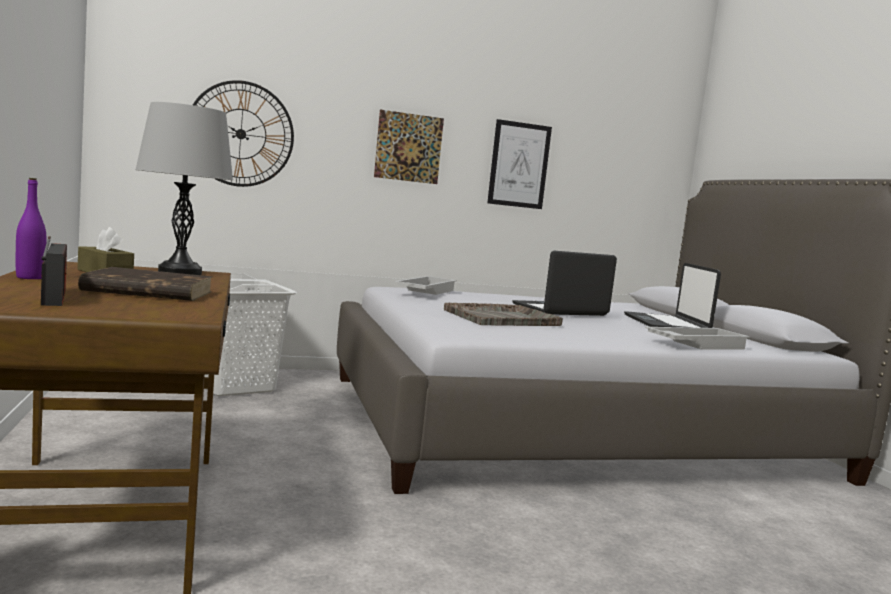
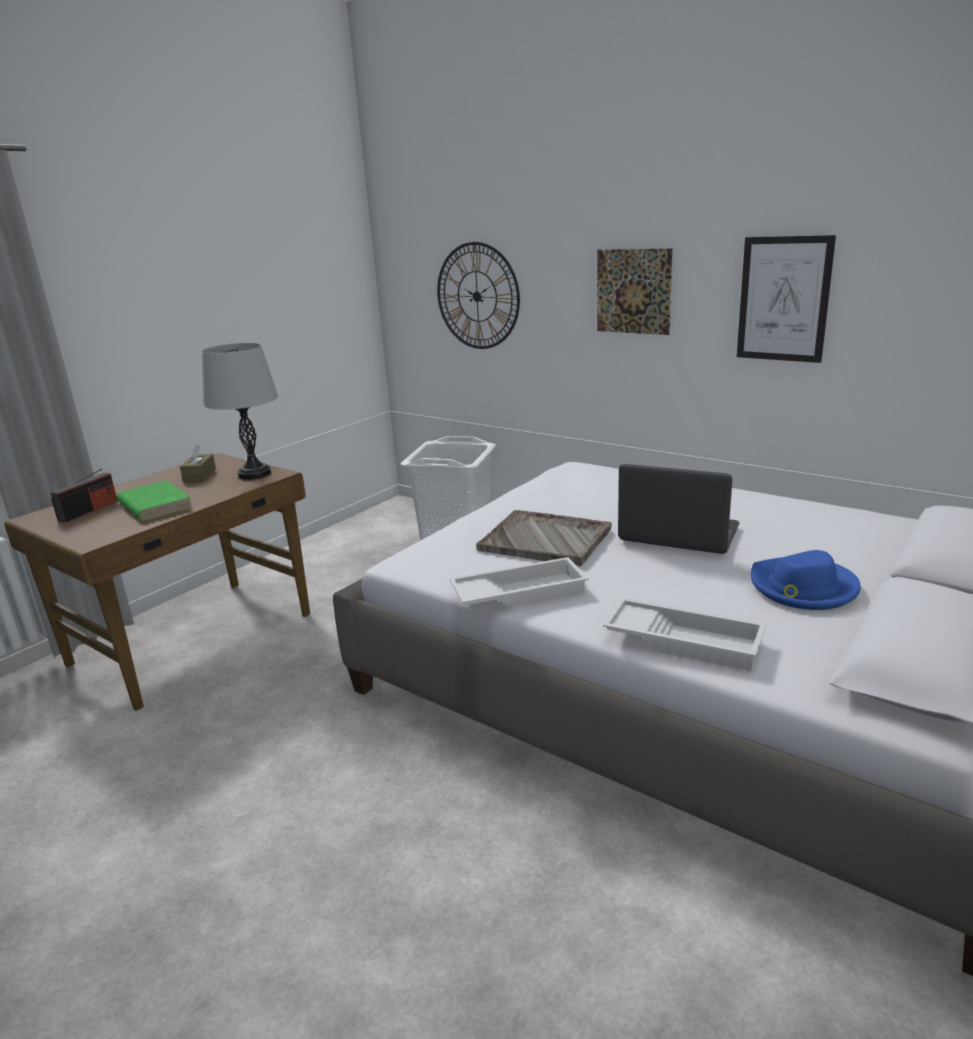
camera: 55 degrees right, 15 degrees up
purple bottle [16,178,46,279] -> none
brown book [78,267,213,301] -> green book [117,480,193,521]
white tray [395,276,457,295] -> white tray moved to [450,557,588,608]
laptop [624,263,721,328] -> blue hat [751,550,861,610]

